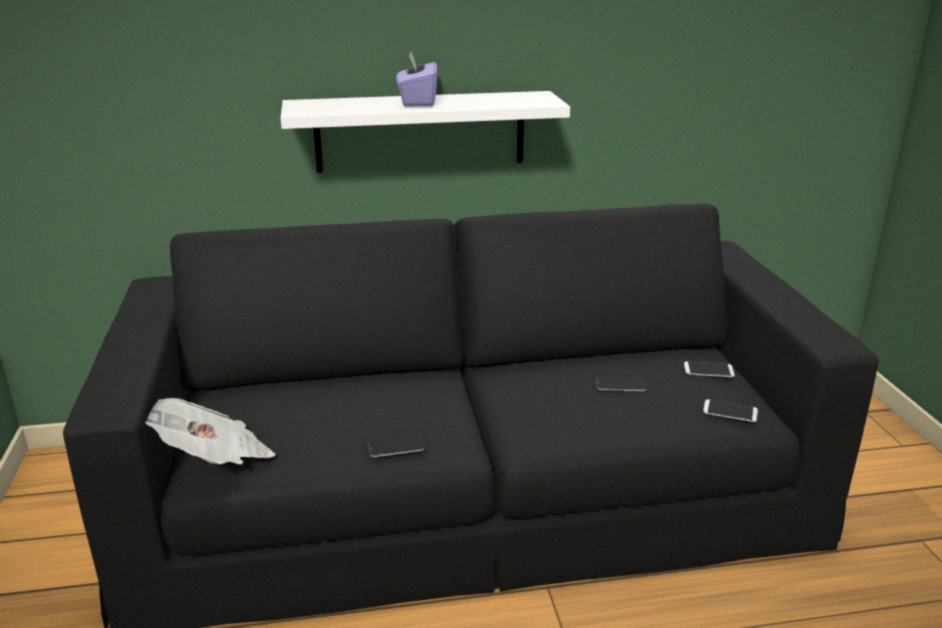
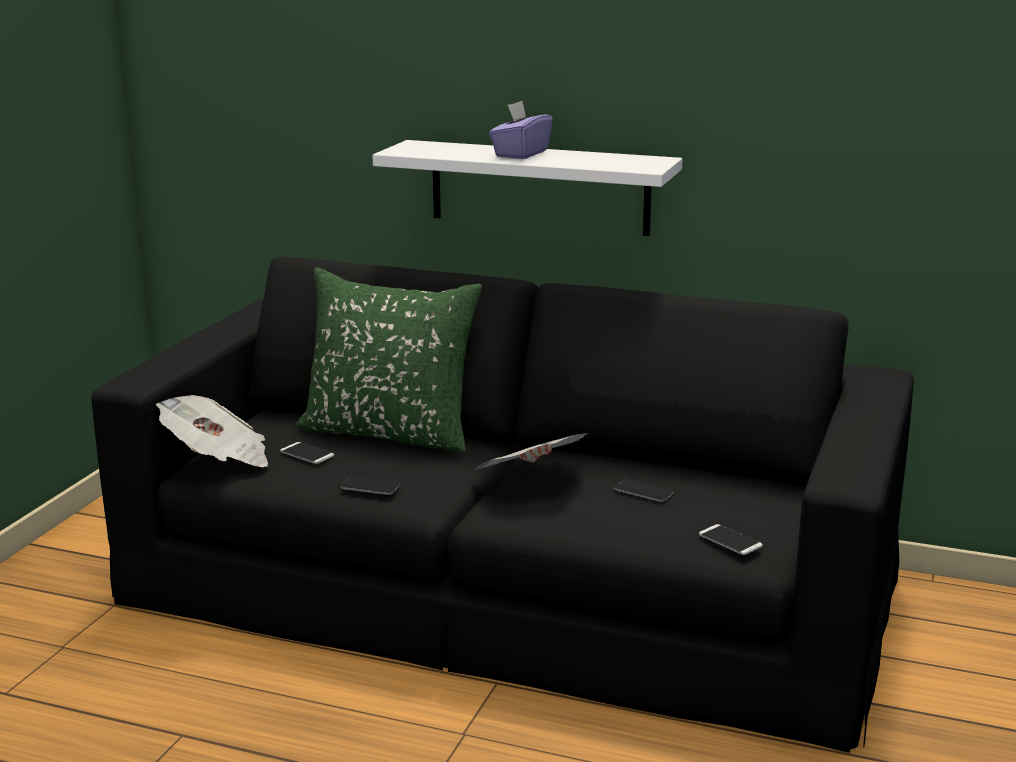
camera: 30 degrees right, 5 degrees down
phone [684,362,735,377] -> phone moved to [280,442,334,464]
none -> green pillow [296,267,482,452]
none -> newspaper [472,433,588,470]

